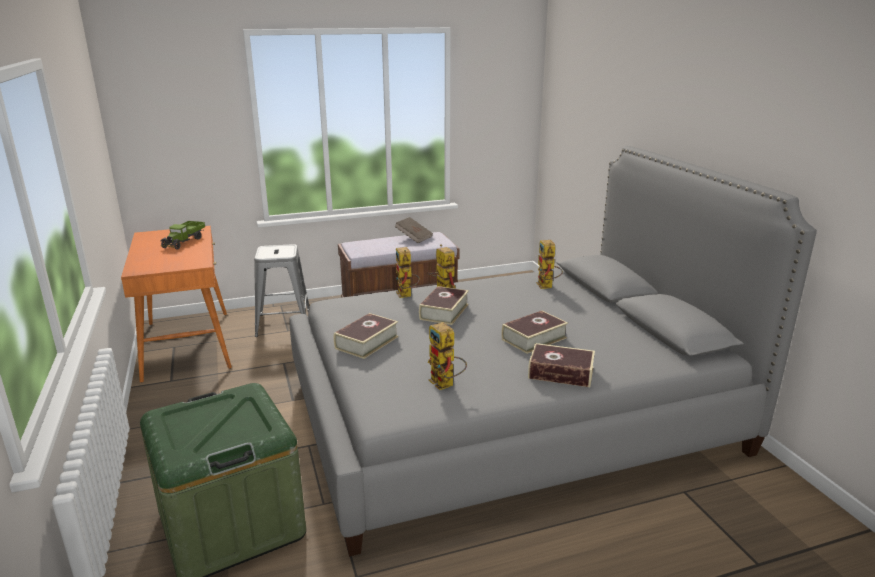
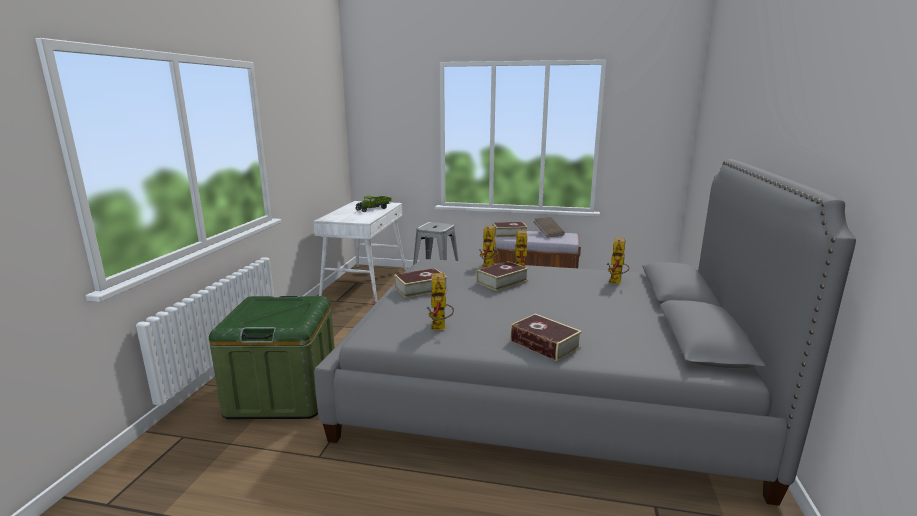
camera: 30 degrees right, 5 degrees down
orange desk [121,226,232,383] -> white desk [313,201,407,303]
book [501,311,568,354] -> book moved to [492,222,527,237]

